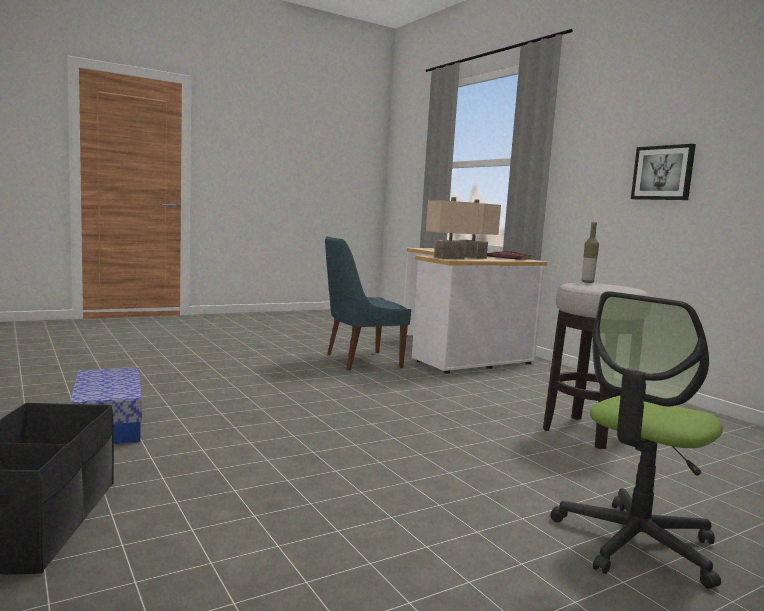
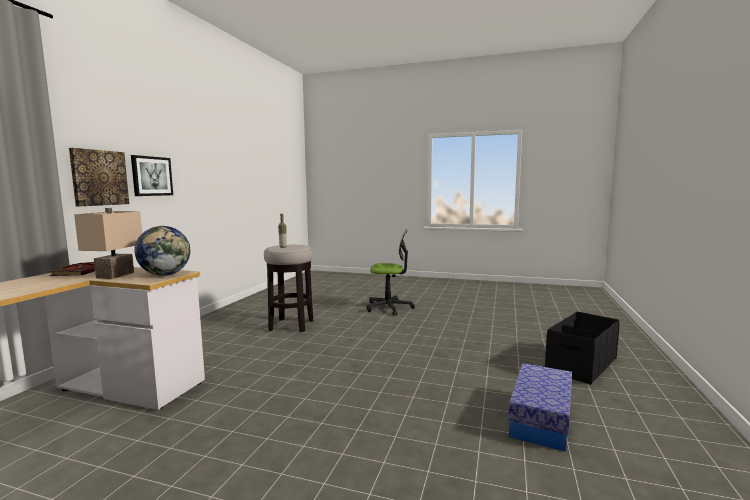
camera: 130 degrees left, 0 degrees up
blue chair [325,236,411,371] -> none
beige table lamp [426,197,479,259] -> globe [134,226,190,276]
none -> picture [69,148,129,206]

